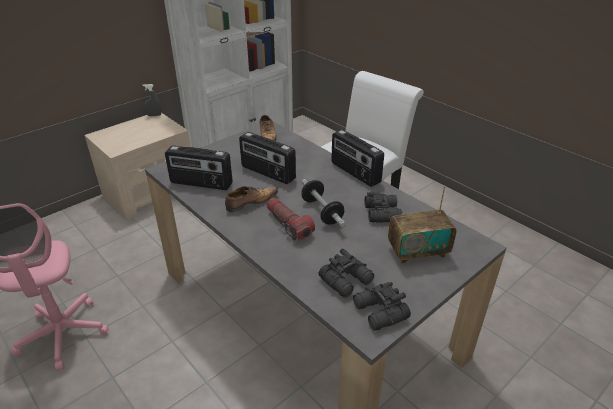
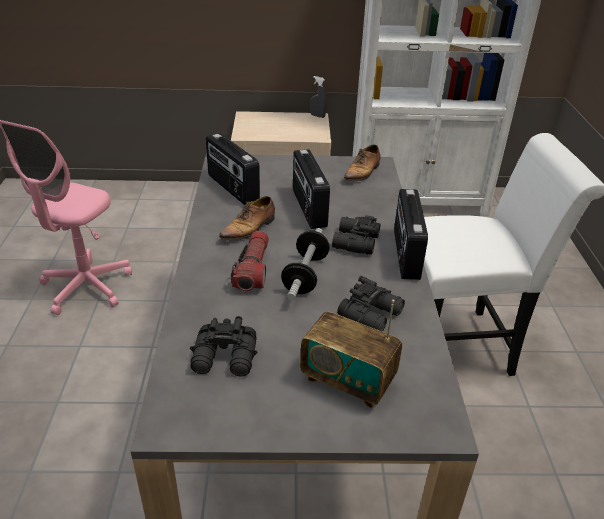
camera: 40 degrees right, 0 degrees up
shoe [225,186,278,212] -> shoe turned 120 degrees clockwise [219,196,275,241]
black binoculars [353,282,411,331] -> black binoculars moved to [332,215,381,255]

